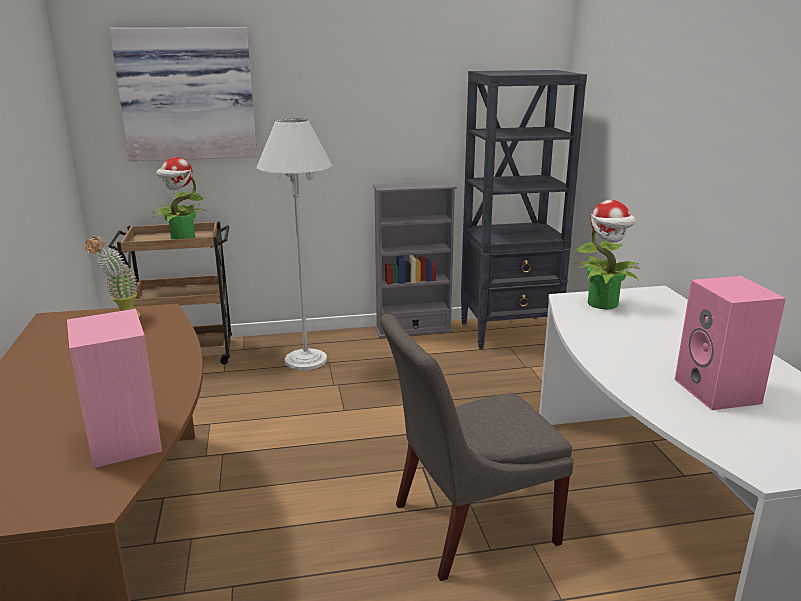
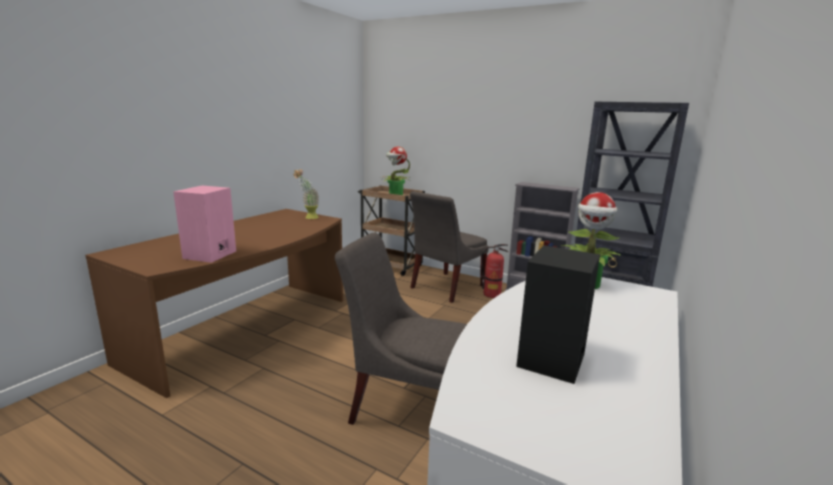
camera: 40 degrees right, 5 degrees down
picture [109,28,257,161] -> none
white floor lamp [257,118,332,370] -> grey chair [410,191,489,303]
pink speaker [675,276,786,410] -> black speaker [516,245,600,384]
none -> fire extinguisher [481,244,509,298]

